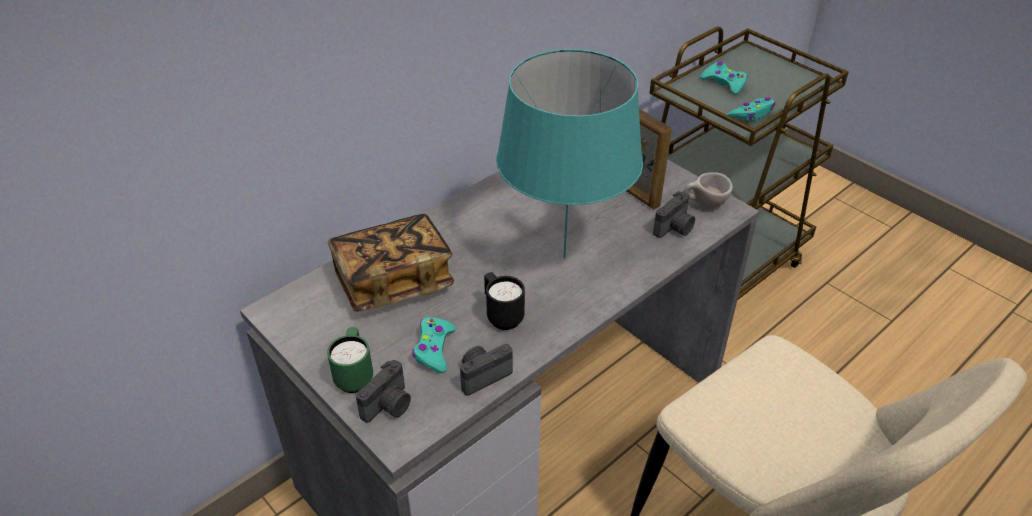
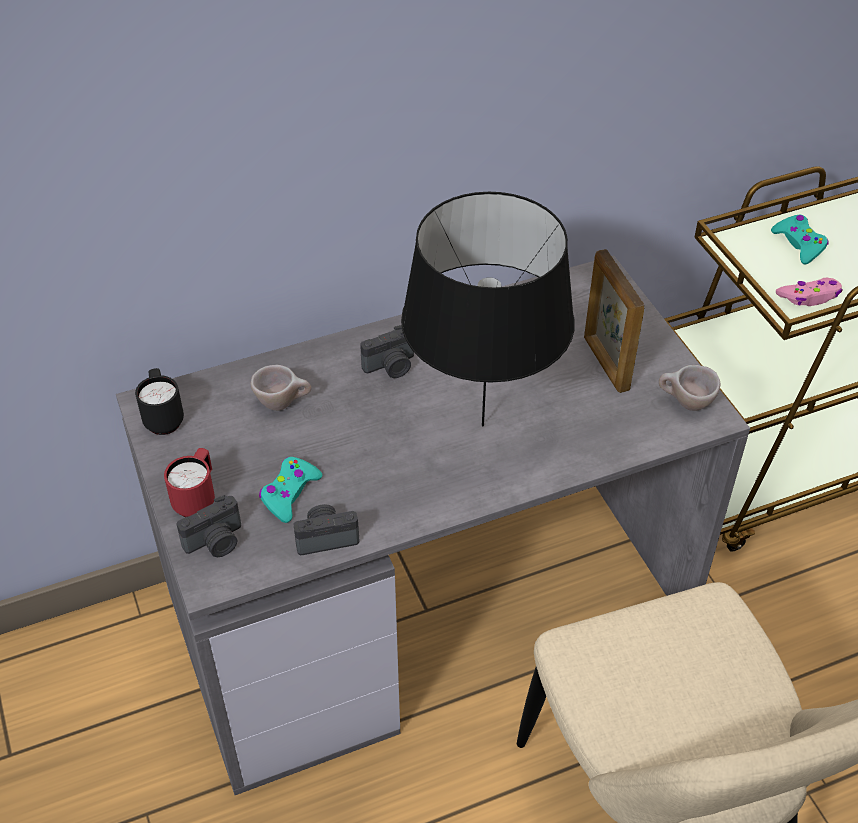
camera: 20 degrees right, 5 degrees up
green mug [327,327,373,393] -> red mug [164,448,215,517]
book [328,214,454,312] -> beige cup [250,365,312,411]
black mug [484,272,525,330] -> black mug moved to [135,368,184,435]
turquoise table lamp [496,49,643,258] -> black table lamp [401,192,575,426]
camera [653,191,695,238] -> camera moved to [360,325,414,378]
turquoise game controller [727,98,775,120] -> pink game controller [776,277,843,306]

